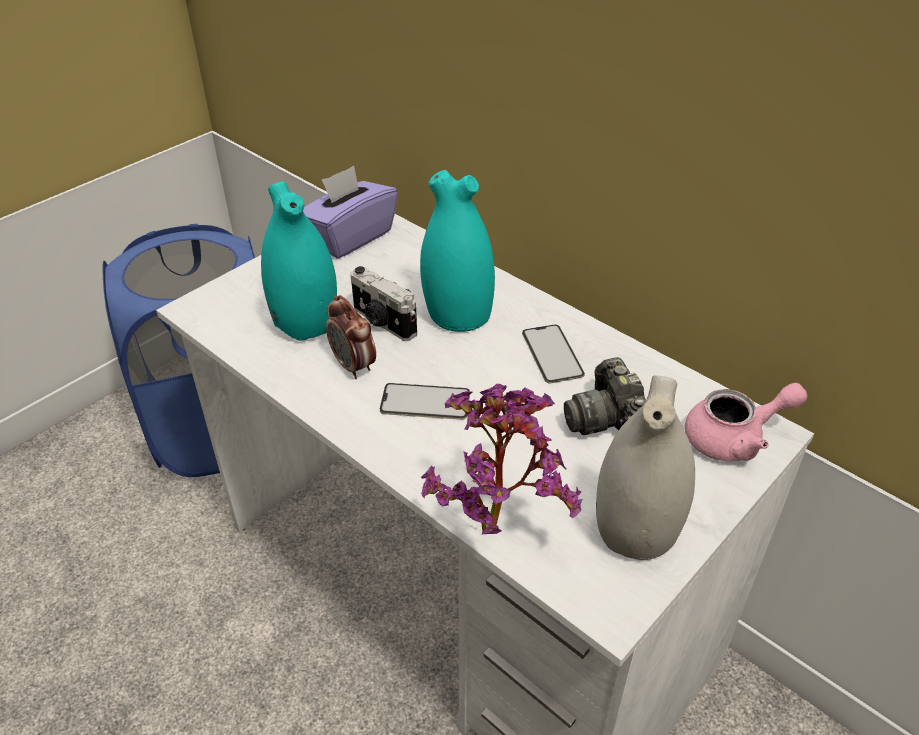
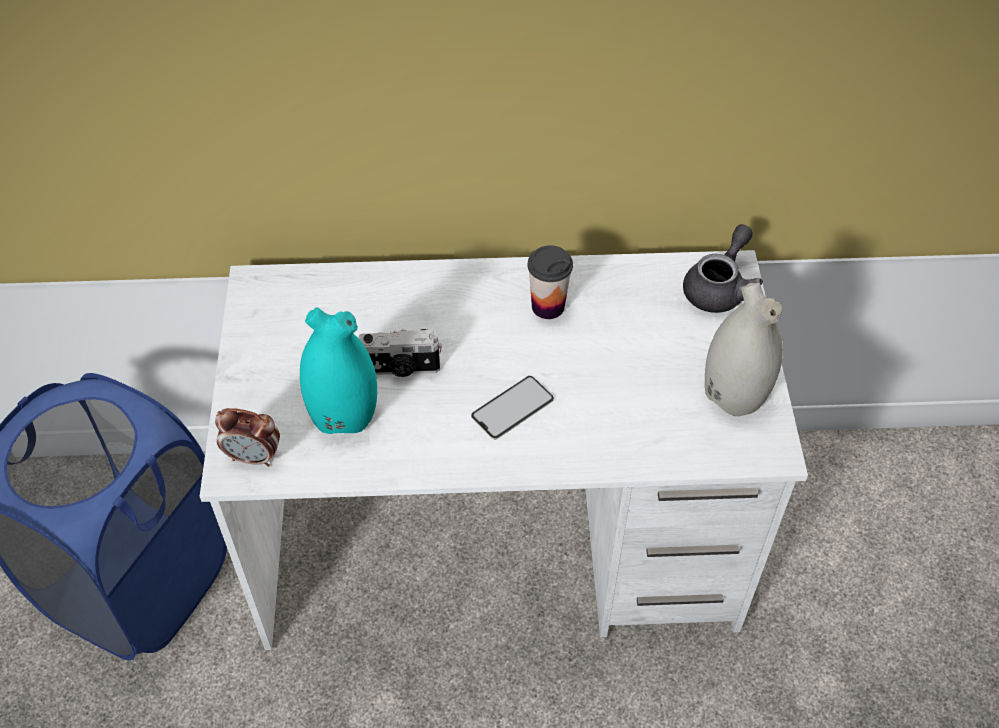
camera: 45 degrees left, 10 degrees up
purple tissue box [303,166,398,259] -> none
alarm clock [326,295,376,379] -> alarm clock moved to [215,408,280,467]
turquoise vase [420,170,495,332] -> none
potted plant [421,384,582,534] -> none
phone [522,325,585,383] -> cup [527,245,573,319]
camera [564,357,646,435] -> none
pink teapot [685,383,807,461] -> grey teapot [683,224,763,313]

